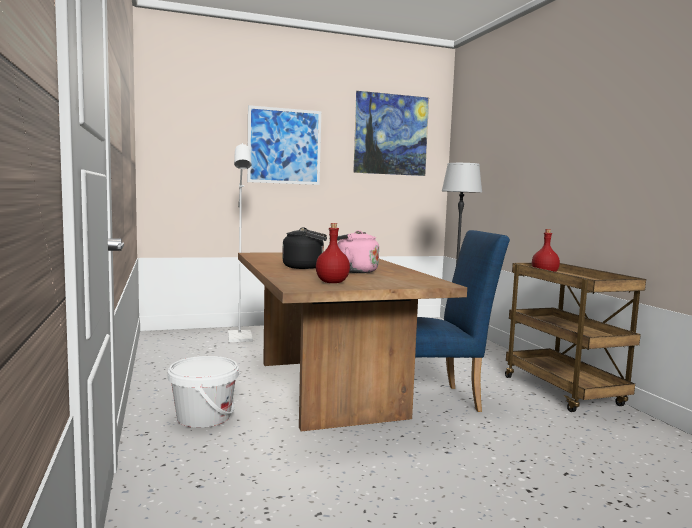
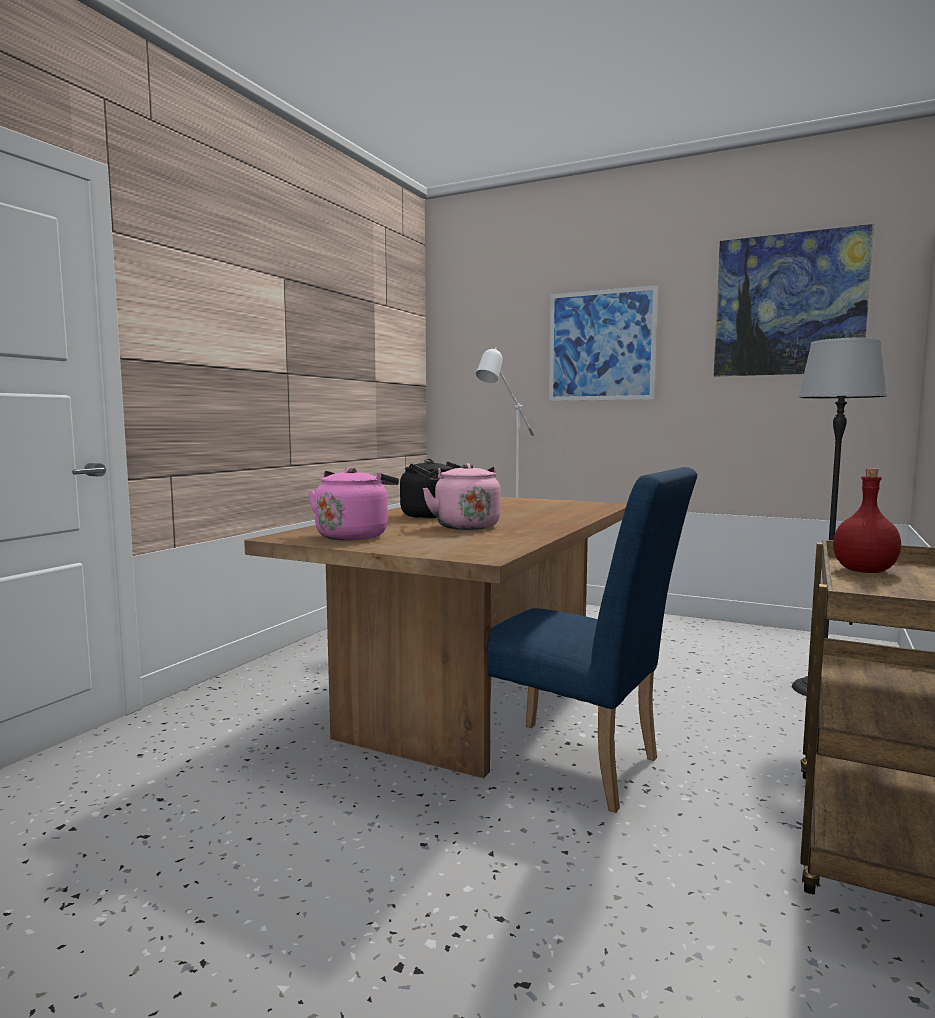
camera: 45 degrees right, 0 degrees up
white bucket [168,356,239,428] -> none
red bottle [316,223,350,283] -> pink kettle [308,467,399,541]

